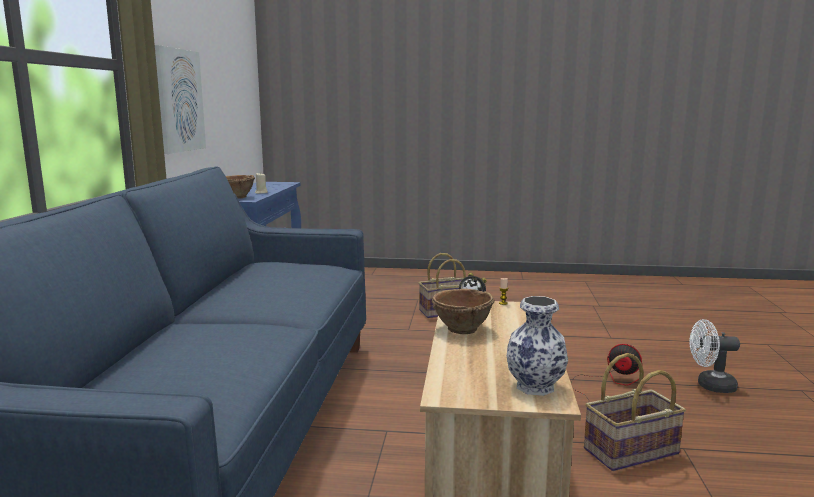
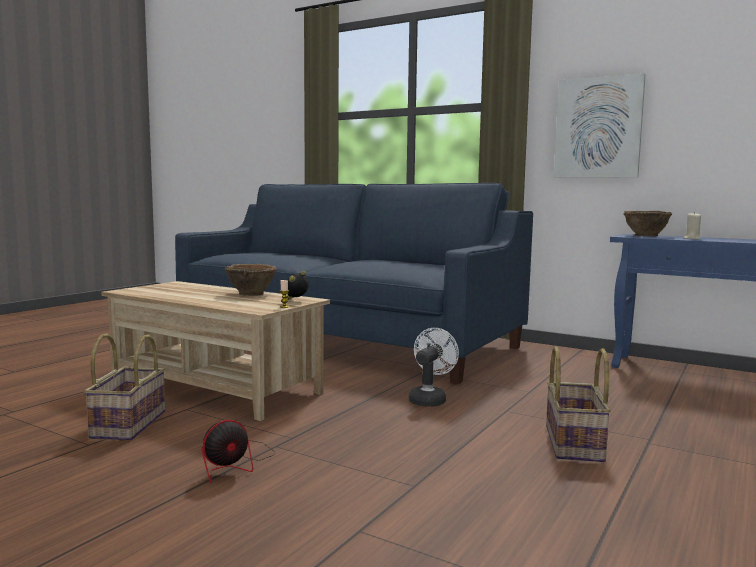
camera: 115 degrees right, 5 degrees down
vase [507,296,568,396] -> none
white fan [689,319,740,393] -> white fan moved to [409,328,459,407]

